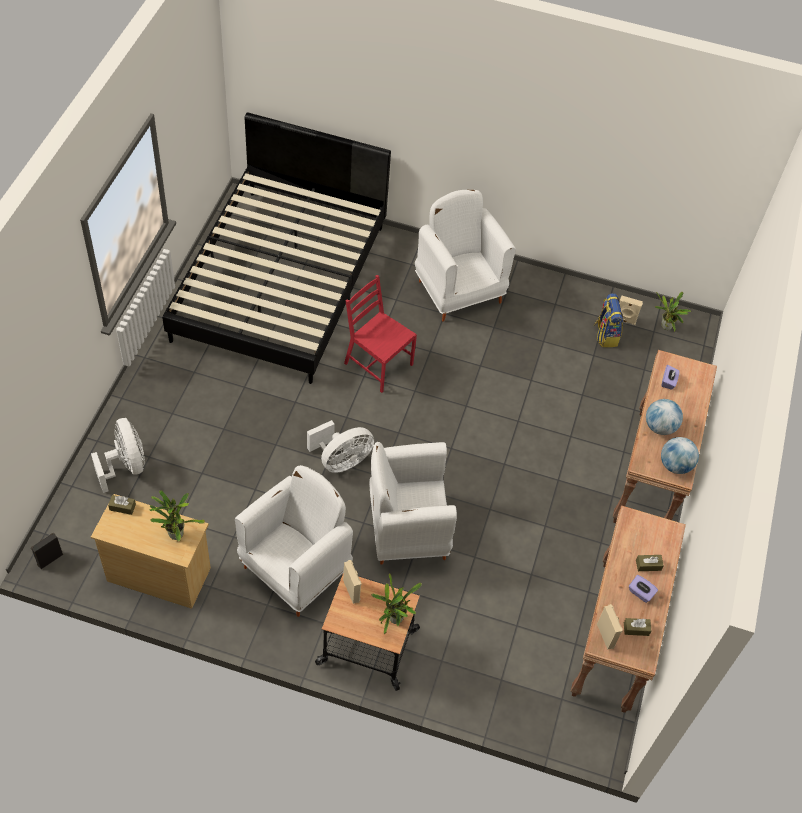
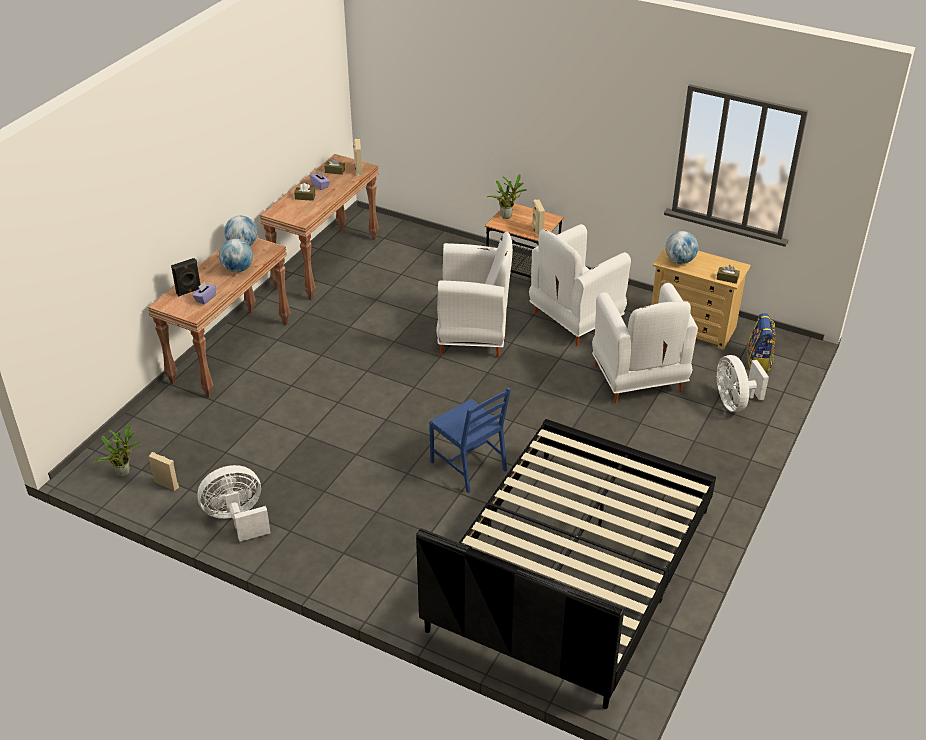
camera: 165 degrees left, 15 degrees down
black speaker [31,533,63,569] -> black speaker moved to [171,258,200,297]
potted plant [149,490,205,542] -> globe [665,231,698,264]
white fan [307,420,374,473] -> white fan moved to [197,465,271,542]
red chair [344,275,417,393] -> blue chair [429,387,511,493]
white armchair [415,189,516,322] -> white armchair moved to [592,283,698,403]
backpack [594,293,623,347] -> backpack moved to [747,313,776,372]

